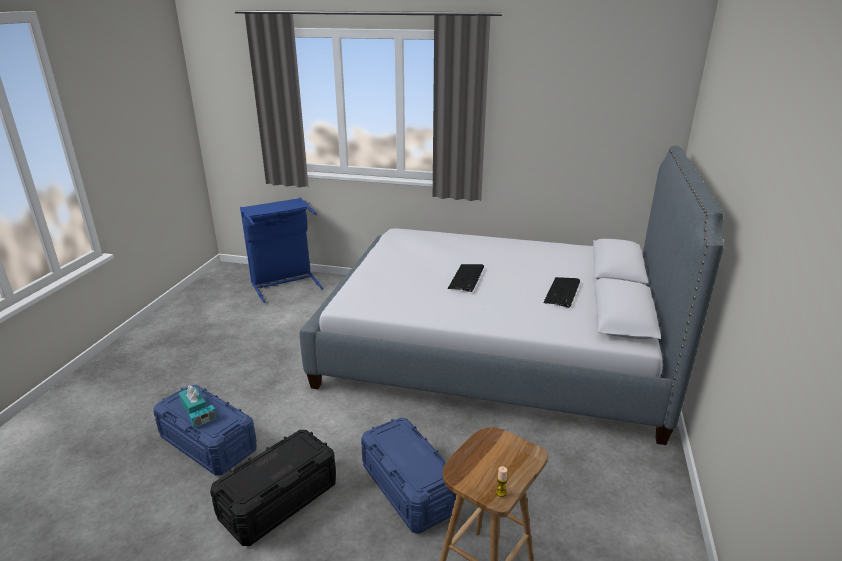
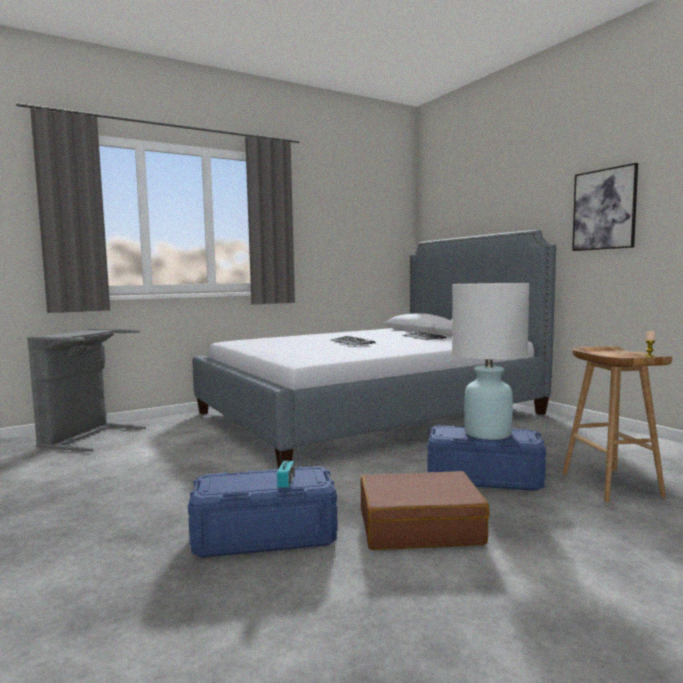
camera: 45 degrees left, 20 degrees down
turquoise tissue box [179,385,207,417] -> none
black storage box [210,430,336,546] -> brown suitcase [361,471,490,550]
blue laundry basket [240,198,323,303] -> grey laundry basket [27,329,146,451]
none -> white table lamp [452,283,530,440]
none -> picture [572,163,638,251]

